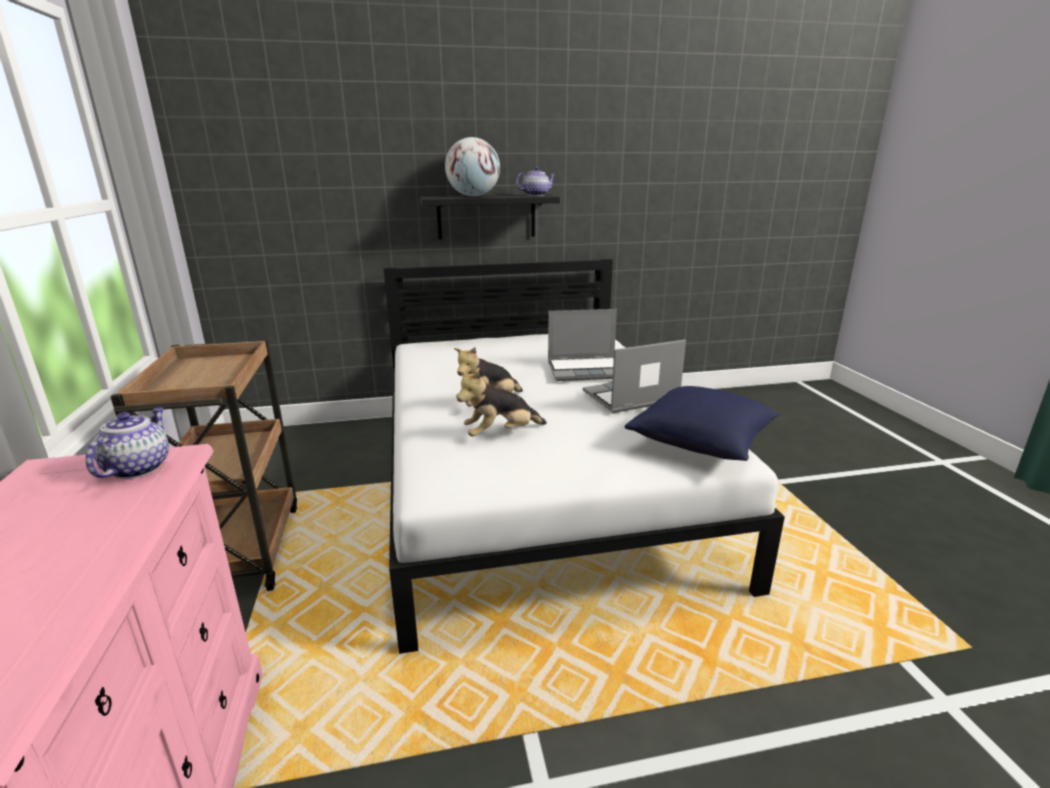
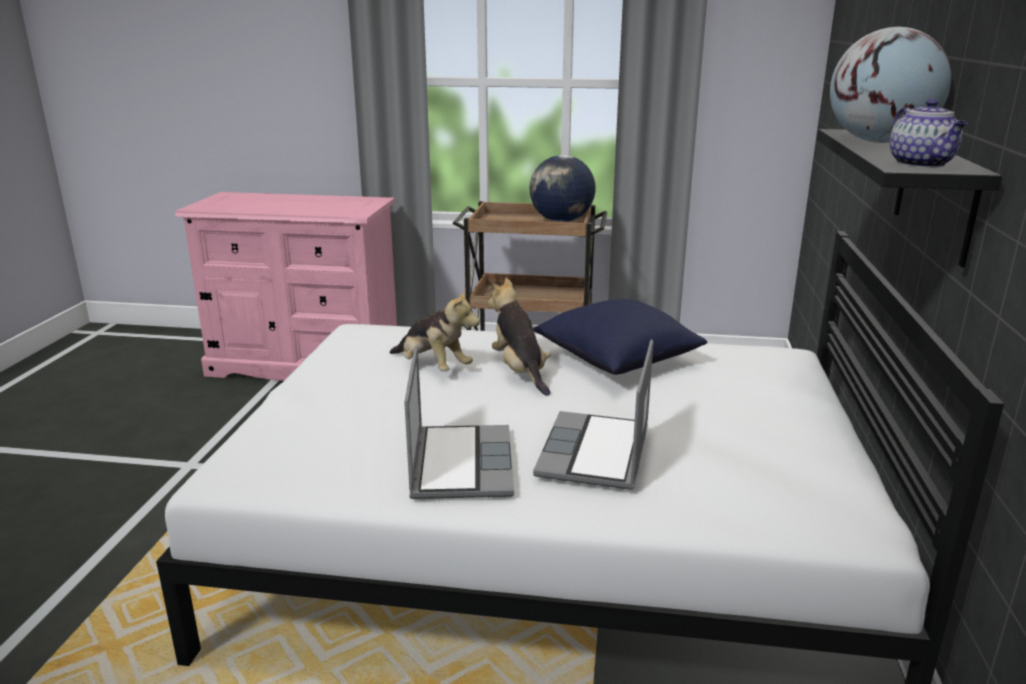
camera: 110 degrees right, 0 degrees up
teapot [85,408,169,479] -> none
plush toy [457,370,547,437] -> plush toy turned 135 degrees clockwise [390,289,480,371]
blue pillow [624,386,780,461] -> blue pillow moved to [533,299,707,375]
none -> globe [529,155,596,222]

